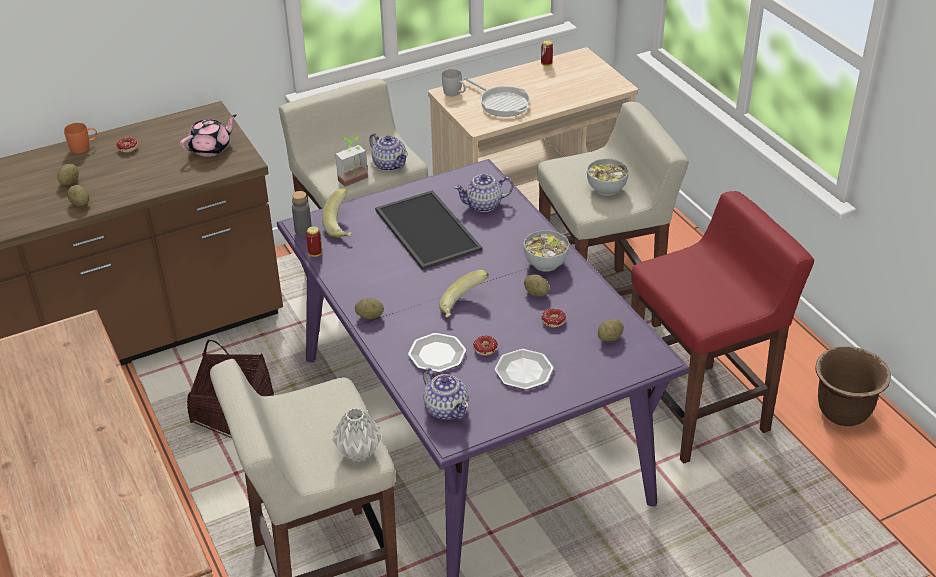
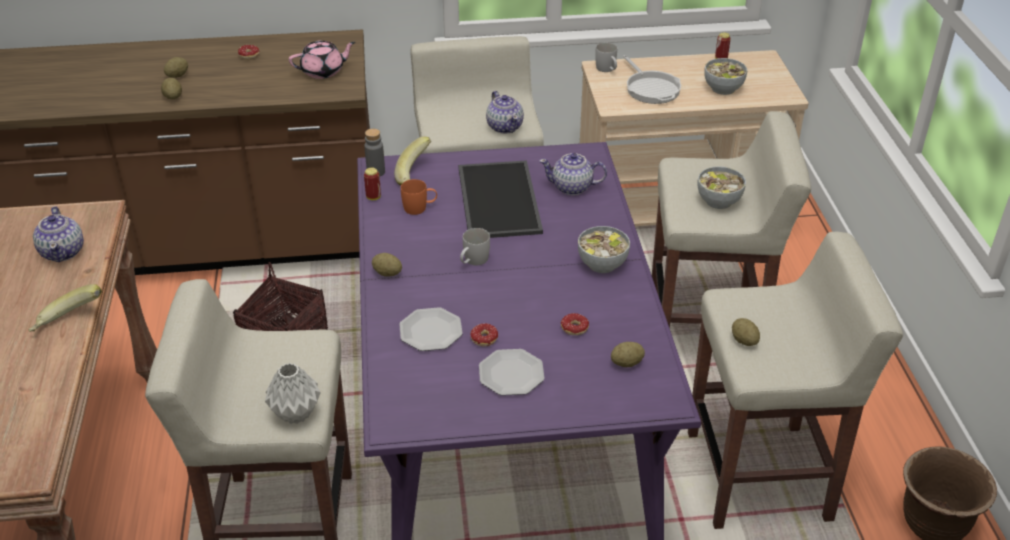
camera: 20 degrees right, 0 degrees up
orange mug [64,123,97,153] -> orange mug moved to [401,179,437,215]
potted plant [335,137,368,187] -> none
teapot [423,368,469,420] -> teapot moved to [33,206,84,262]
banana [439,270,489,318] -> banana moved to [28,284,102,332]
potato [524,274,550,296] -> potato moved to [732,318,760,346]
red stool [631,191,814,464] -> beige stool [688,232,903,529]
none -> white mug [460,228,490,266]
none -> bowl [704,58,747,95]

